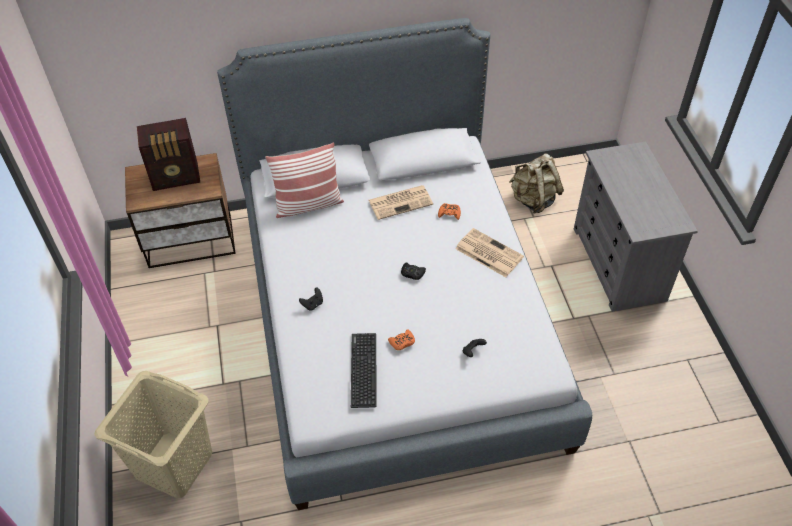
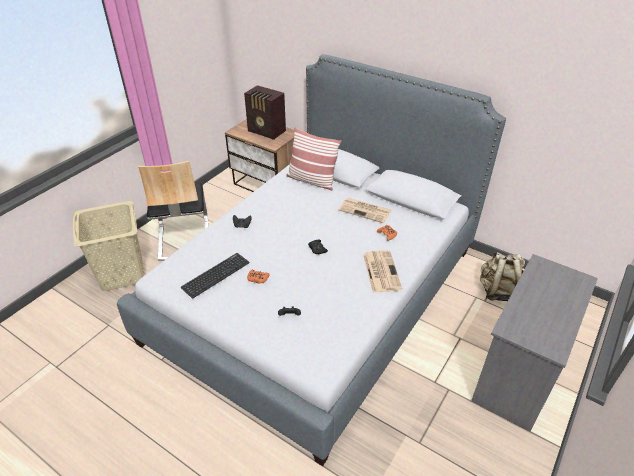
camera: 45 degrees right, 10 degrees down
none -> chair [138,161,209,261]

